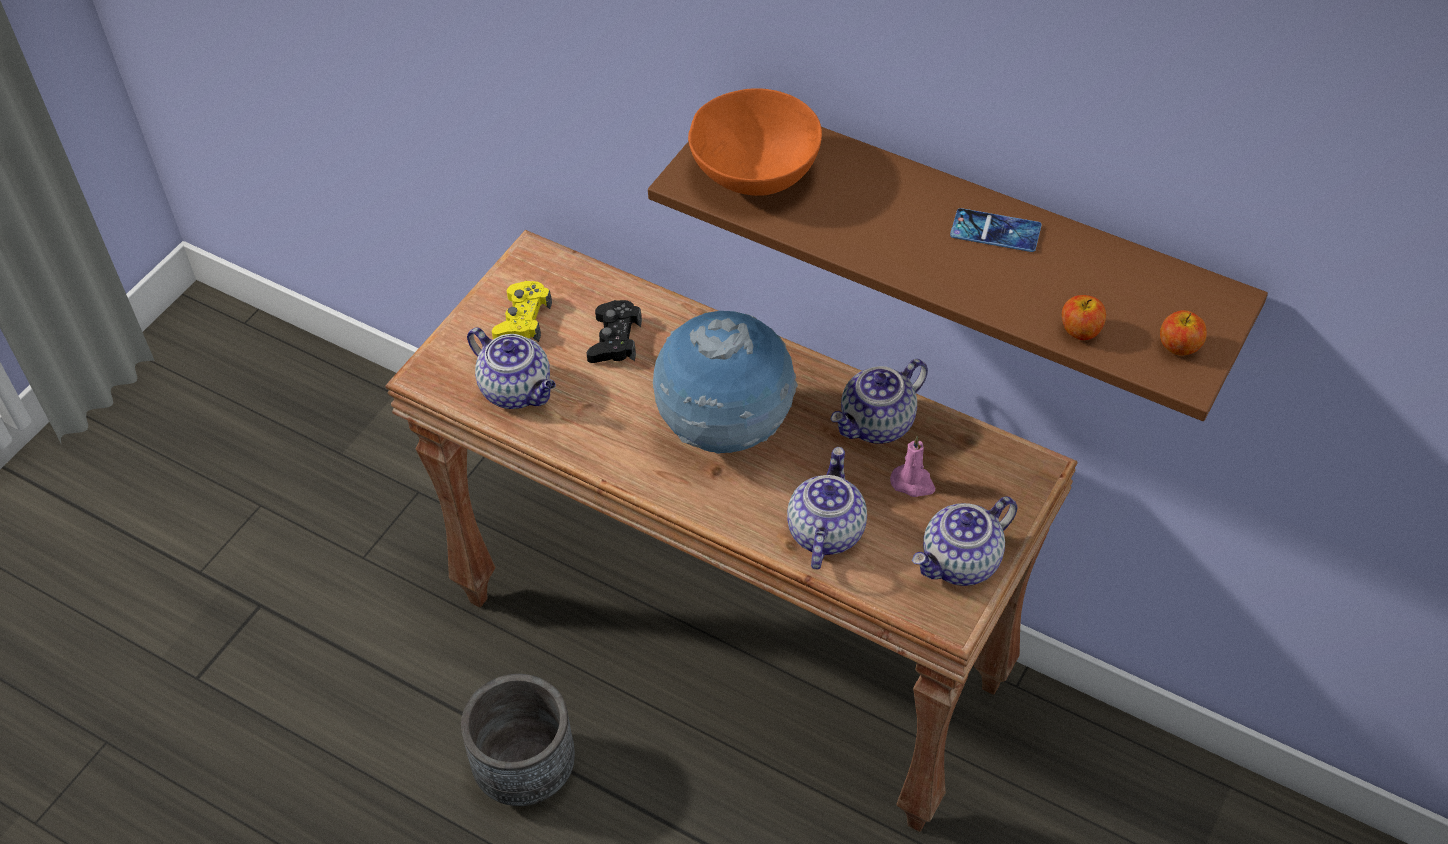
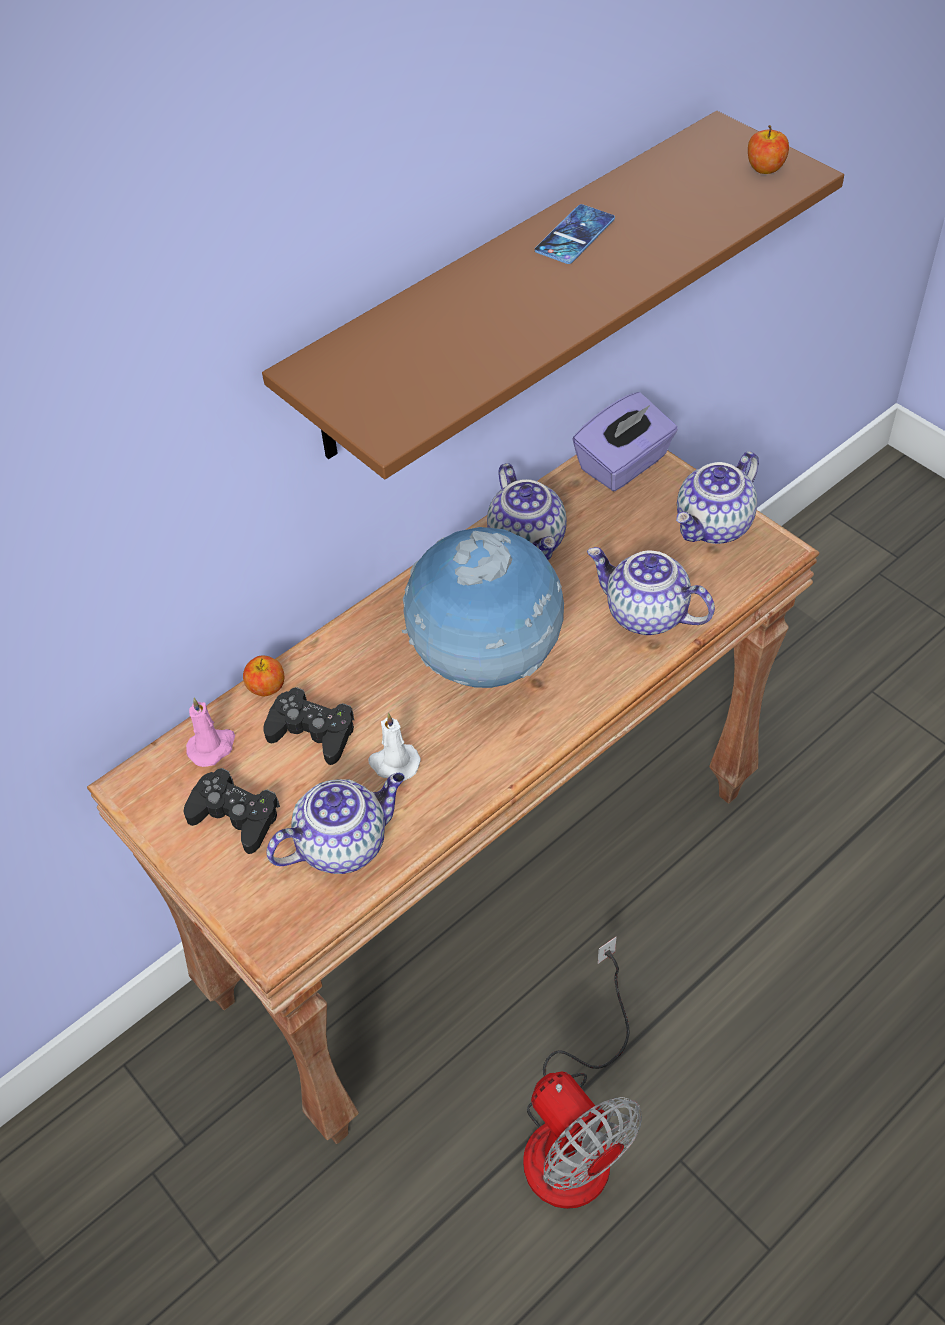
camera: 70 degrees left, 0 degrees up
grey planter [461,674,575,806] -> fan [523,937,642,1209]
yellow game controller [492,281,552,342] -> black game controller [184,768,280,854]
orange bowl [688,88,822,196] -> none
pink candle [890,436,935,497] -> pink candle moved to [186,698,235,767]
teapot [912,497,1017,586] -> teapot turned 60 degrees clockwise [676,451,759,544]
apple [1062,295,1106,340] -> apple moved to [243,656,284,696]
none -> white candle [368,713,421,781]
none -> purple tissue box [572,392,678,491]

